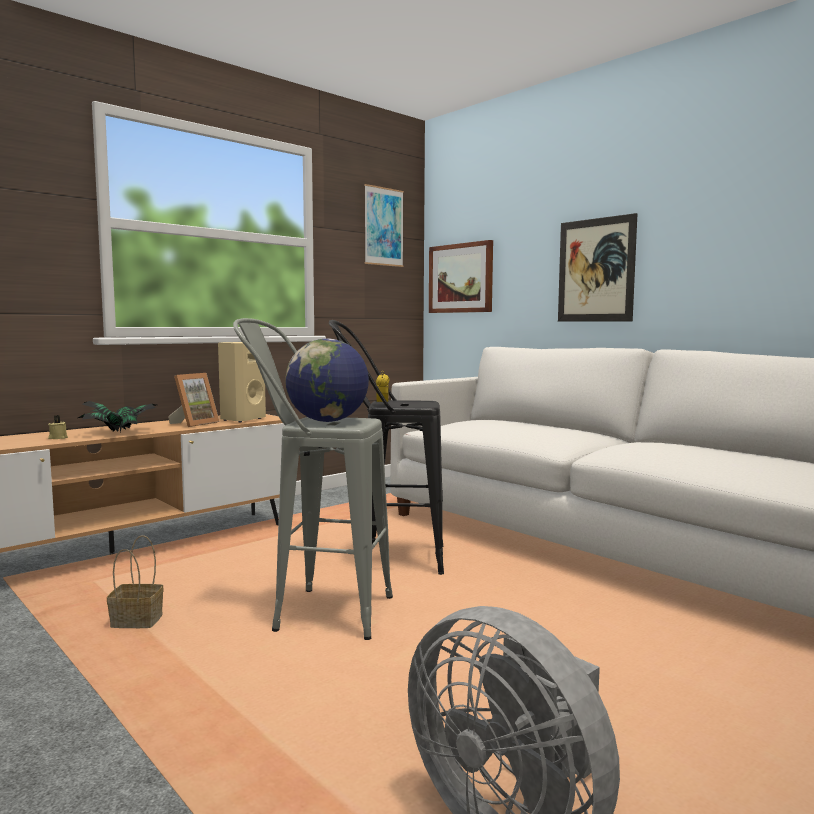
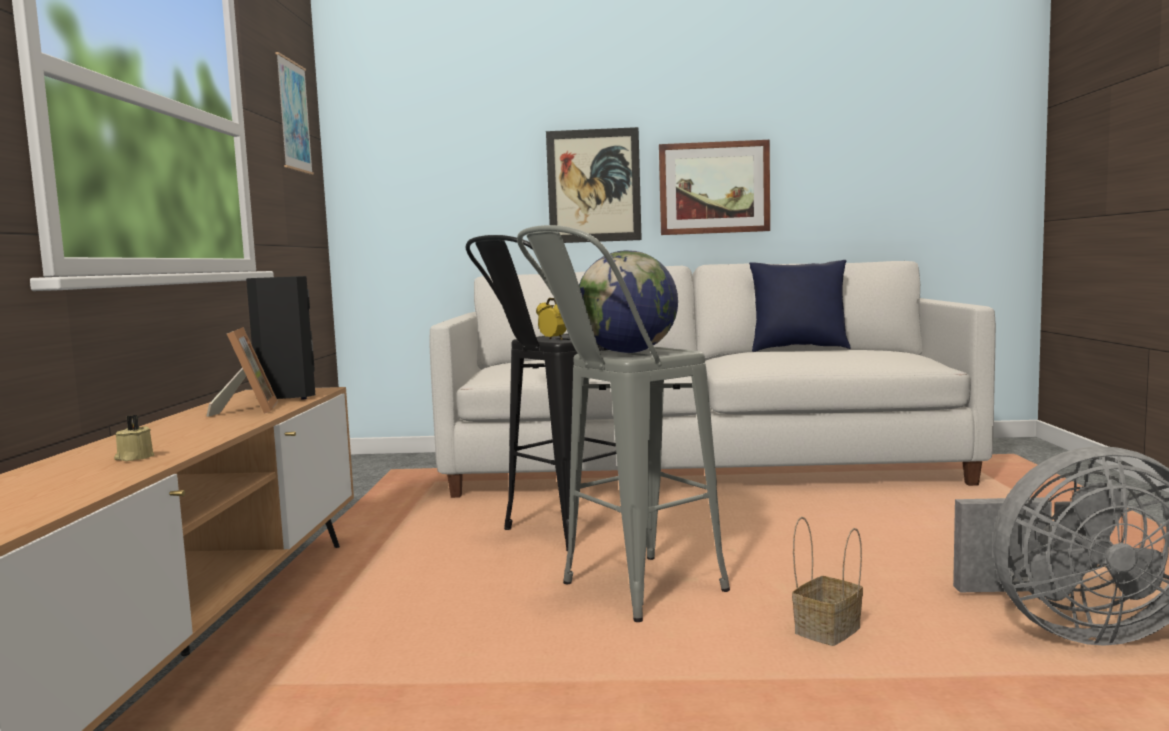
camera: 45 degrees left, 0 degrees up
potted plant [78,401,156,432] -> none
basket [107,535,163,628] -> basket moved to [792,517,863,646]
beige speaker [218,342,266,423] -> black speaker [246,276,315,399]
picture [429,240,493,313] -> picture moved to [659,140,770,235]
none -> blue pillow [749,260,851,352]

